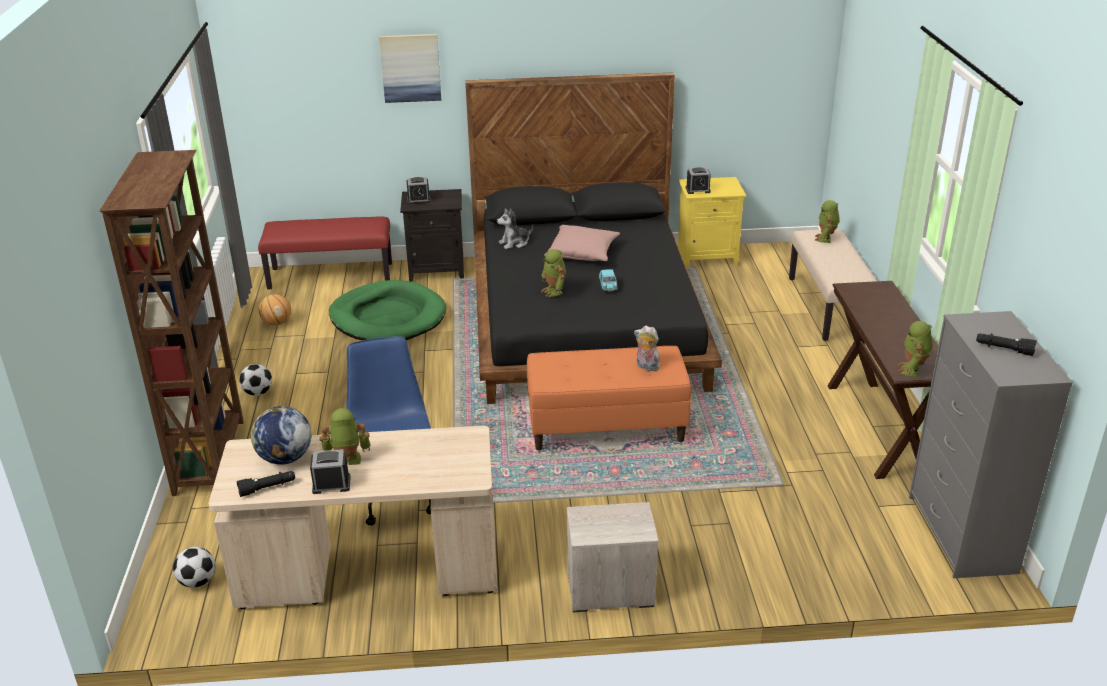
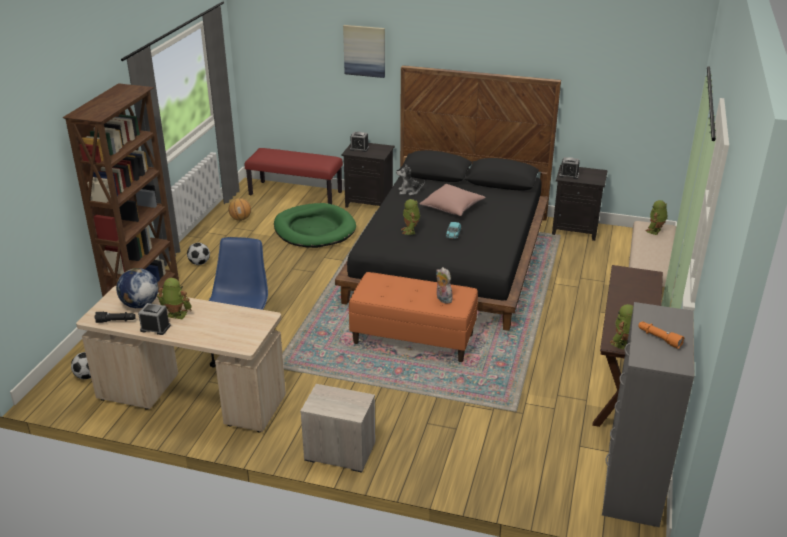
camera: 20 degrees right, 0 degrees up
yellow nightstand [678,177,746,267] -> black nightstand [552,165,608,241]
black flashlight [976,333,1037,356] -> orange flashlight [638,322,684,349]

